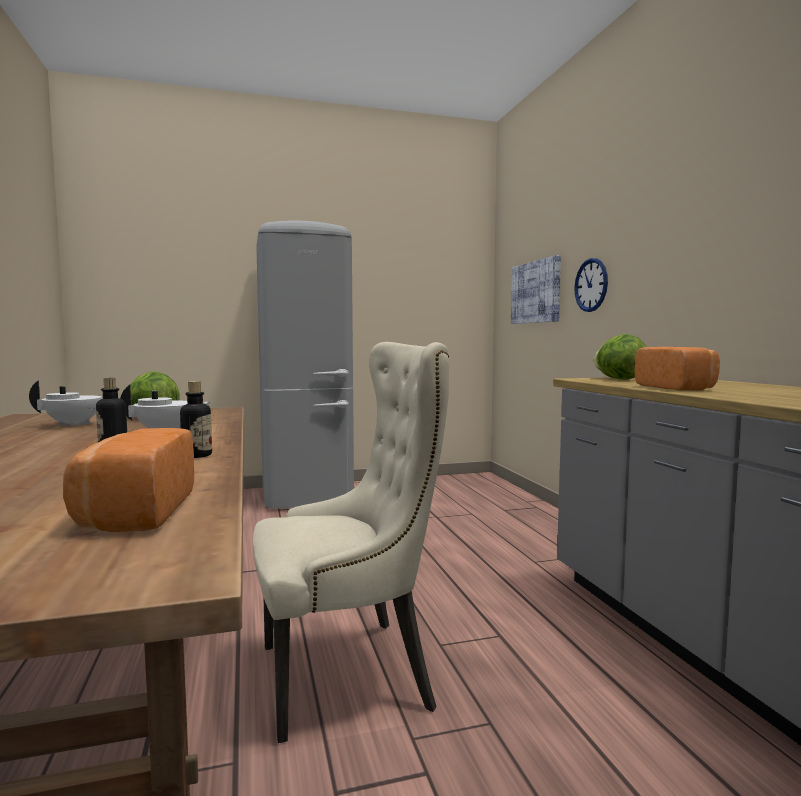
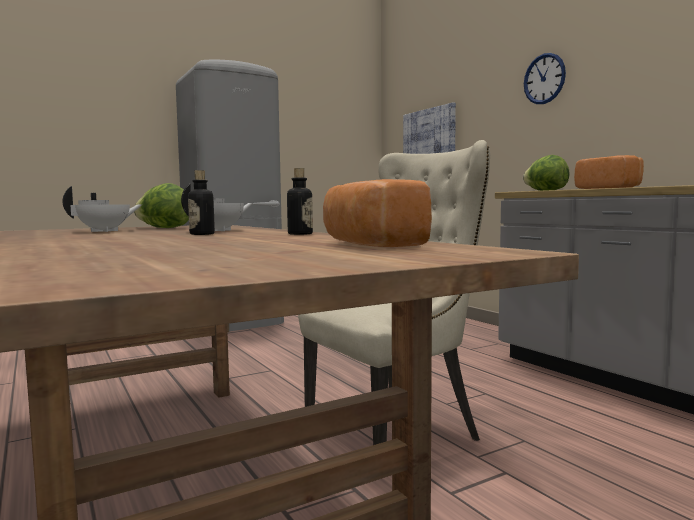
camera: 15 degrees left, 0 degrees up
wall clock [574,258,608,312] -> wall clock moved to [524,53,566,104]

